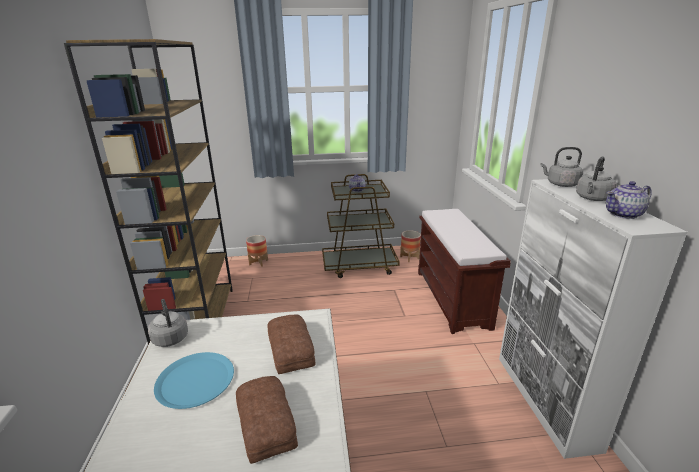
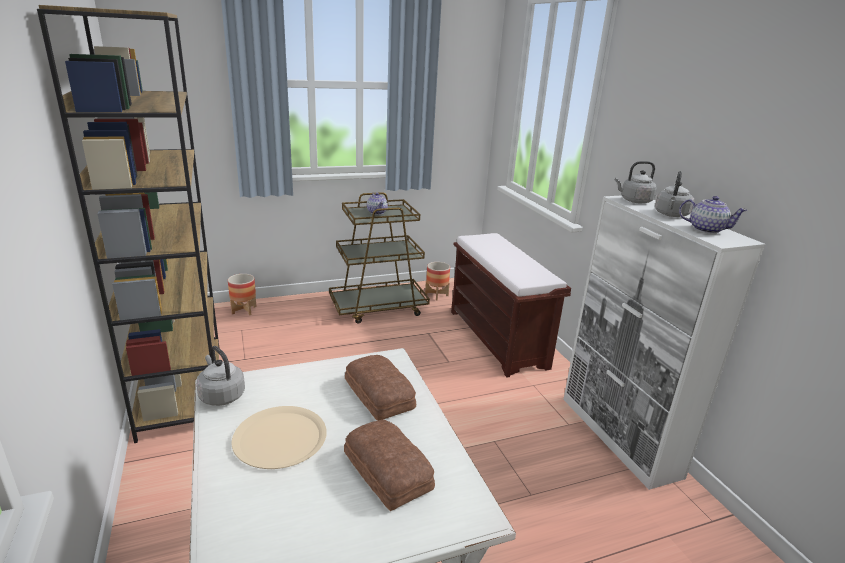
camera: 15 degrees left, 0 degrees up
blue plate [154,352,234,409] -> beige plate [232,406,327,469]
teapot [606,181,652,219] -> teapot turned 120 degrees counterclockwise [679,196,748,234]

